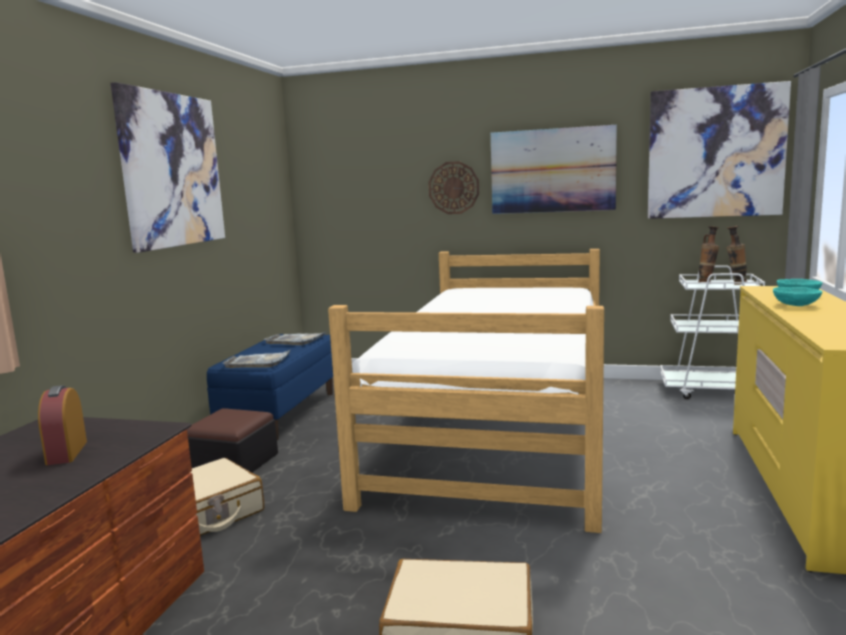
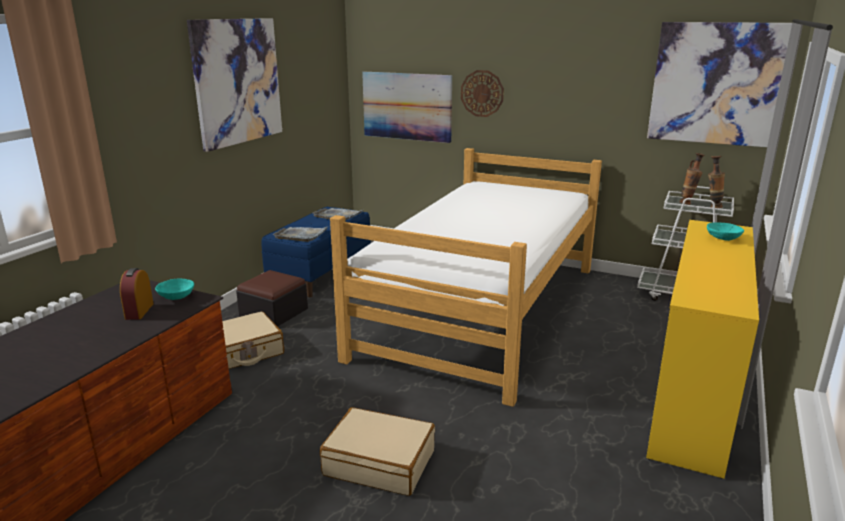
camera: 10 degrees right, 10 degrees up
picture [491,125,617,214] -> picture moved to [362,72,452,143]
turquoise bowl [773,287,822,306] -> turquoise bowl moved to [155,279,194,300]

